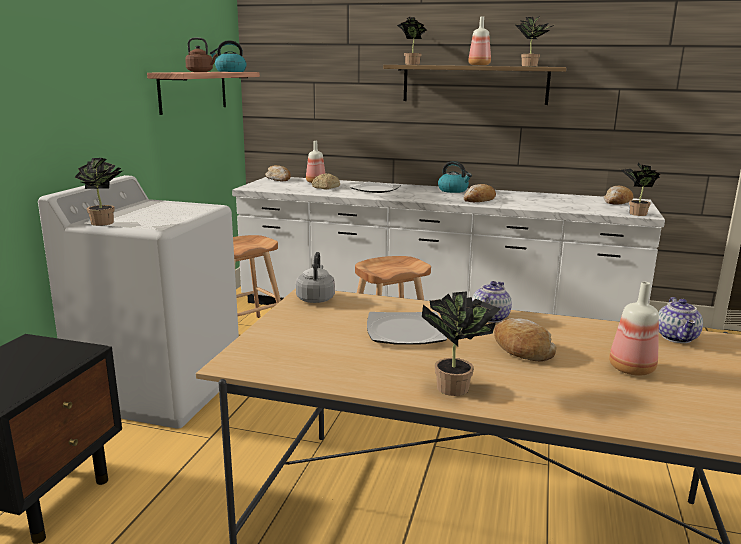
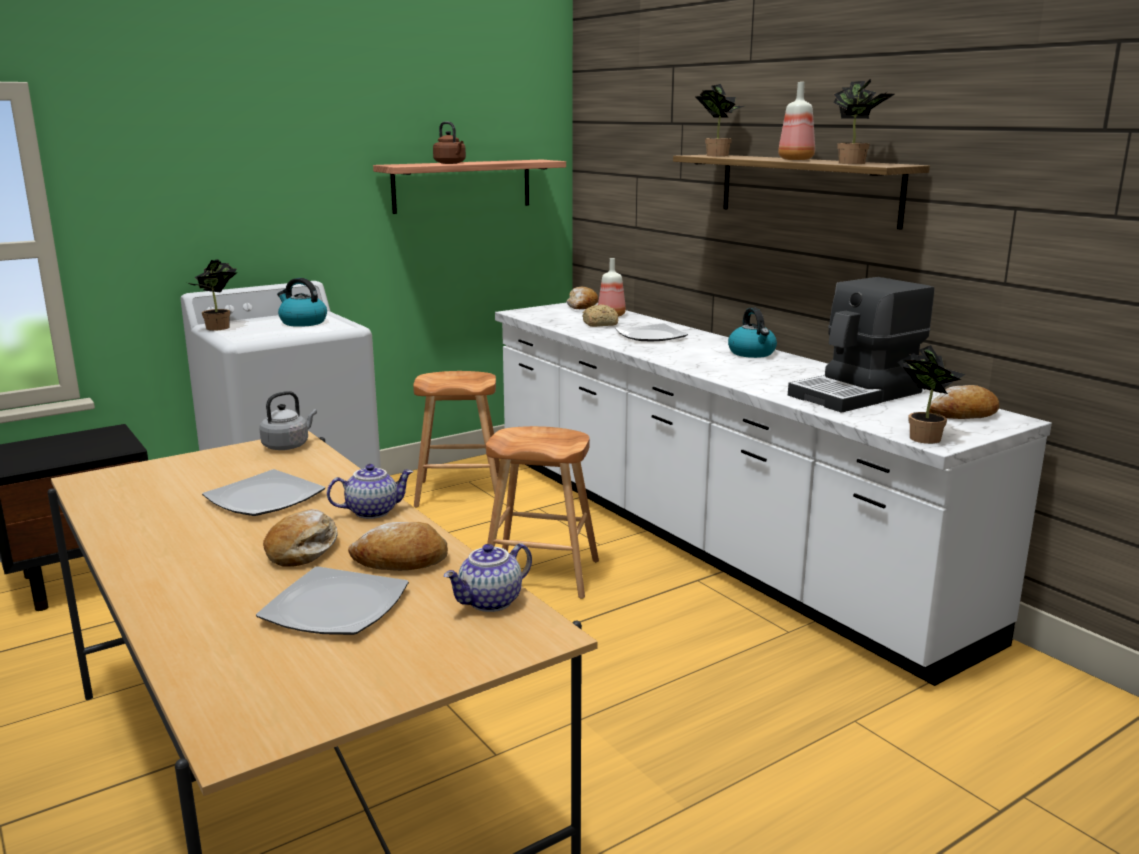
camera: 40 degrees right, 0 degrees up
kettle [209,40,247,72] -> kettle moved to [277,278,327,327]
potted plant [422,291,500,396] -> none
bread [464,184,496,202] -> bread moved to [348,522,448,571]
bottle [609,282,659,376] -> plate [256,566,409,635]
none -> coffee machine [788,277,934,413]

